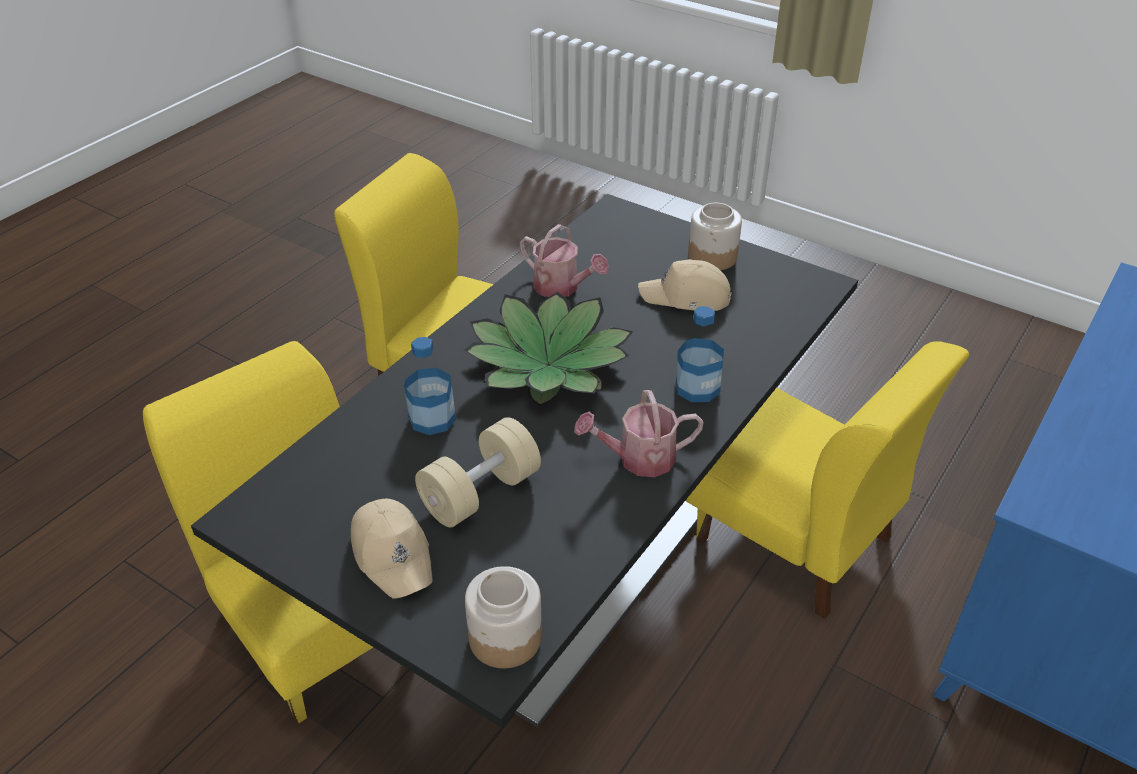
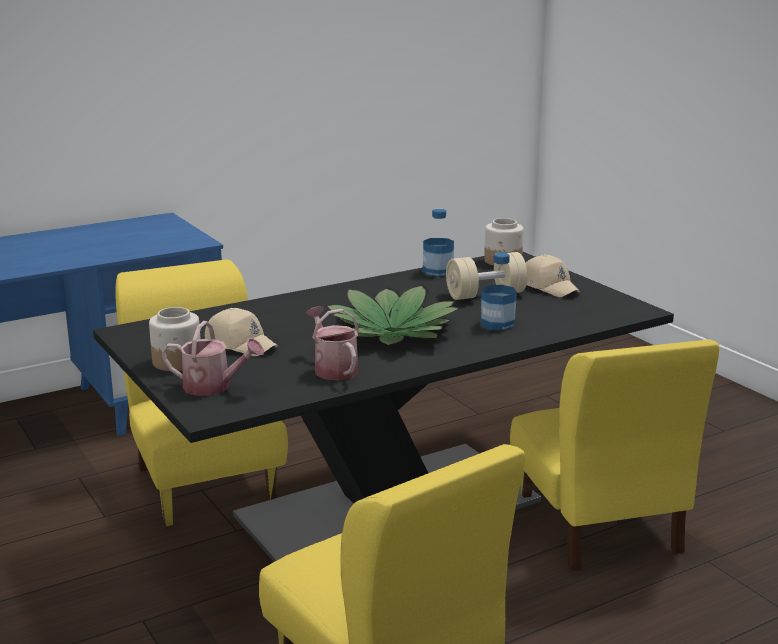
camera: 155 degrees left, 20 degrees down
beige cap [351,498,432,599] -> beige cap turned 150 degrees clockwise [526,254,580,297]
watering can [574,390,704,477] -> watering can moved to [162,321,264,396]
bottle [676,306,724,402] -> bottle moved to [423,209,454,277]

